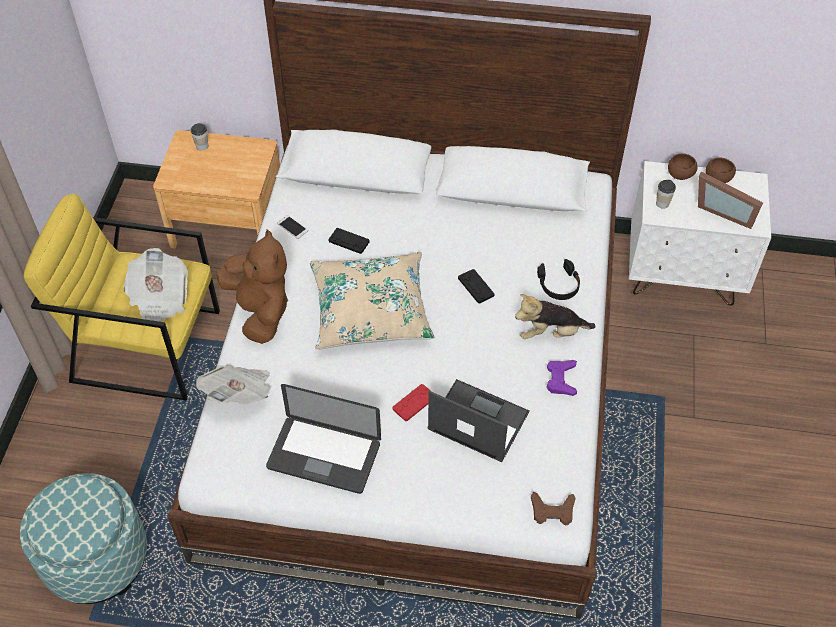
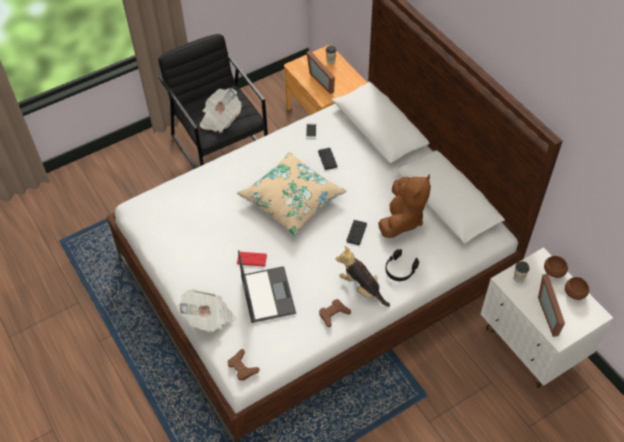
camera: 50 degrees right, 0 degrees up
ottoman [20,473,147,604] -> none
yellow armchair [23,194,220,400] -> black armchair [158,34,268,169]
newspaper [196,365,271,405] -> newspaper moved to [177,289,236,332]
brown plush toy [217,229,288,344] -> brown plush toy moved to [378,174,431,238]
laptop [266,384,381,494] -> none
purple game controller [547,360,577,396] -> brown game controller [319,299,351,327]
none -> picture frame [306,50,335,94]

